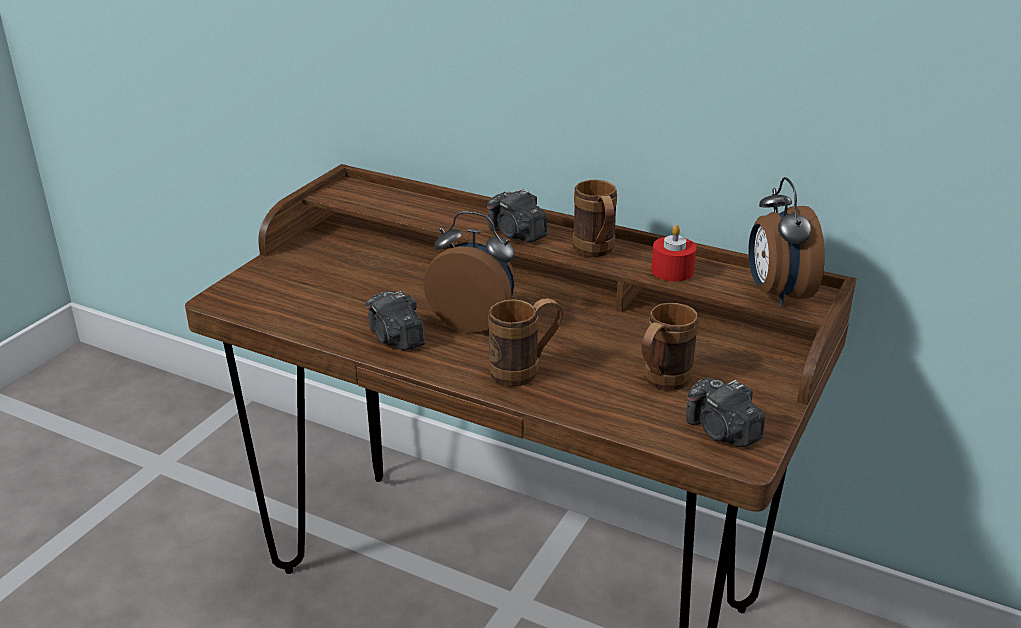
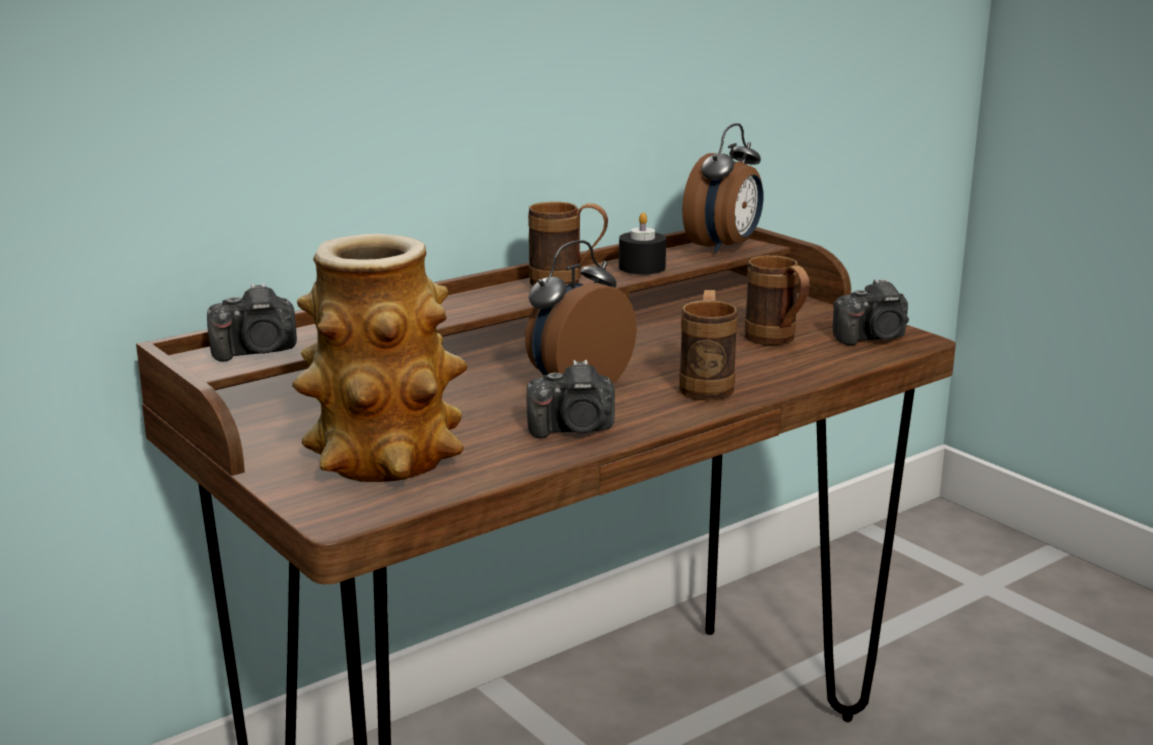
camera: 65 degrees left, 10 degrees down
camera [487,189,548,242] -> camera moved to [207,283,297,362]
red candle [651,225,696,281] -> black candle [619,212,666,274]
alarm clock [748,177,825,306] -> alarm clock turned 75 degrees counterclockwise [682,123,763,254]
none -> vase [292,234,467,482]

